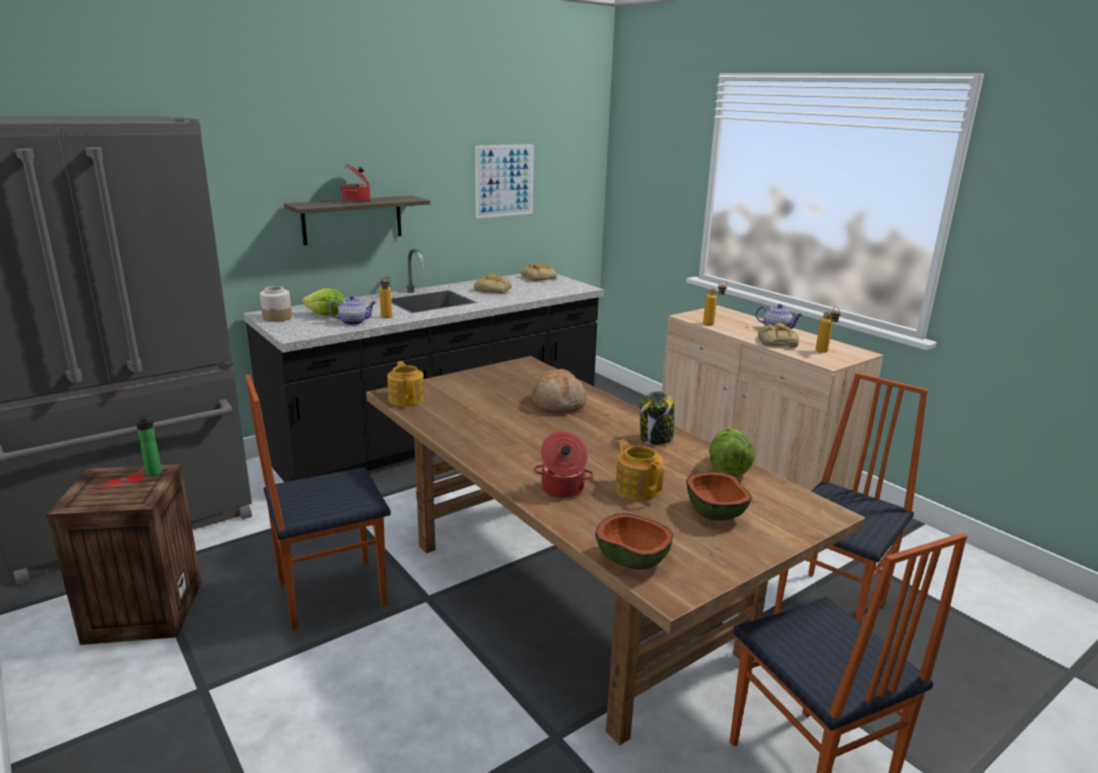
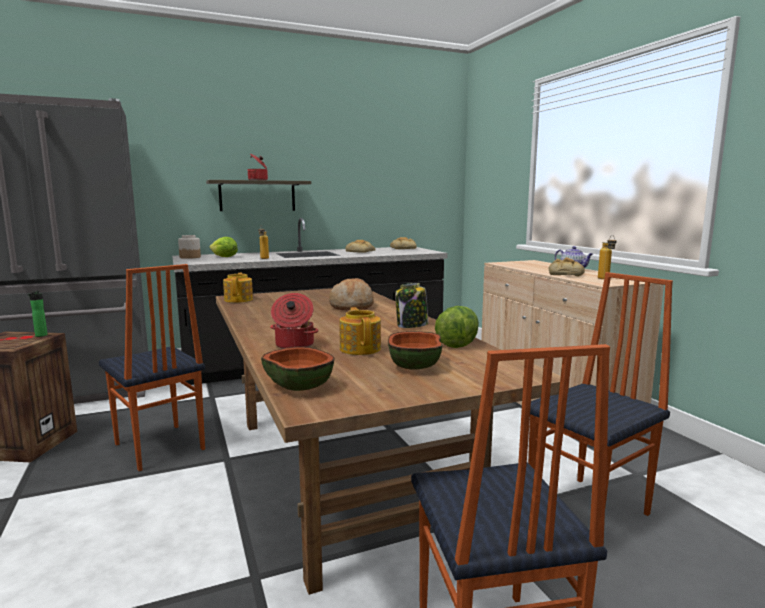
camera: 15 degrees right, 10 degrees down
chair [246,375,391,630] -> chair turned 120 degrees counterclockwise [99,264,205,471]
teapot [328,296,376,325] -> none
picture [475,144,534,218] -> none
bottle [703,281,727,326] -> none

